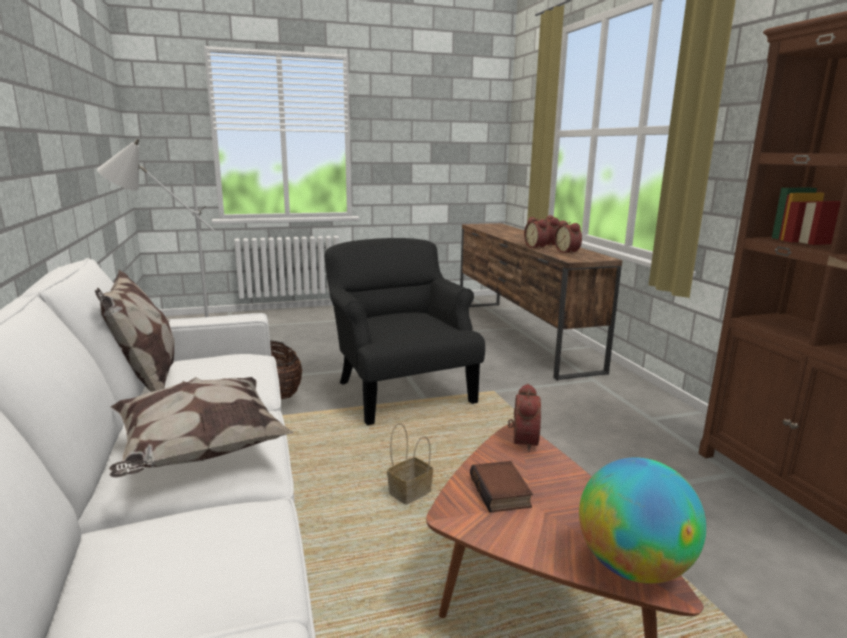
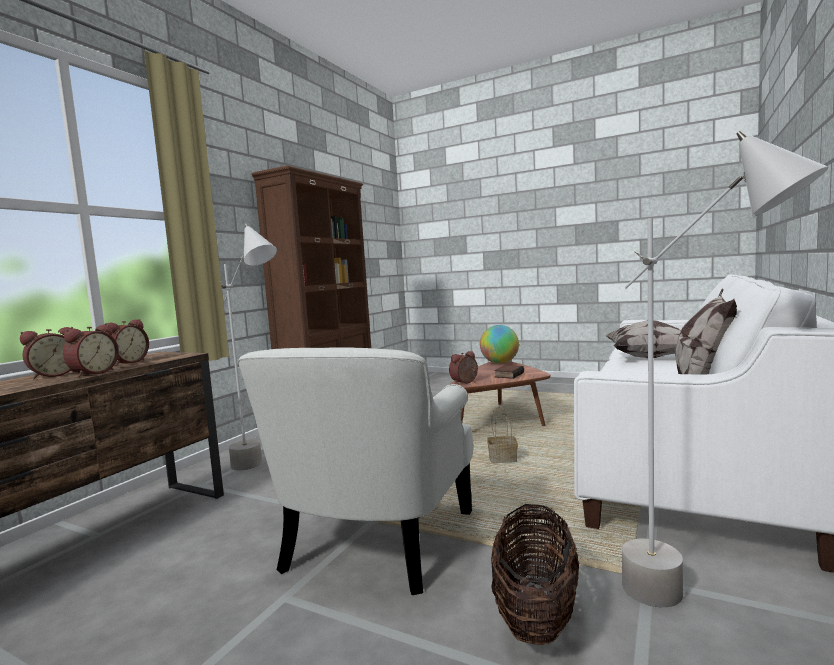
camera: 135 degrees left, 10 degrees down
black armchair [324,238,485,425] -> white armchair [238,347,473,595]
none -> grey floor lamp [220,224,277,470]

